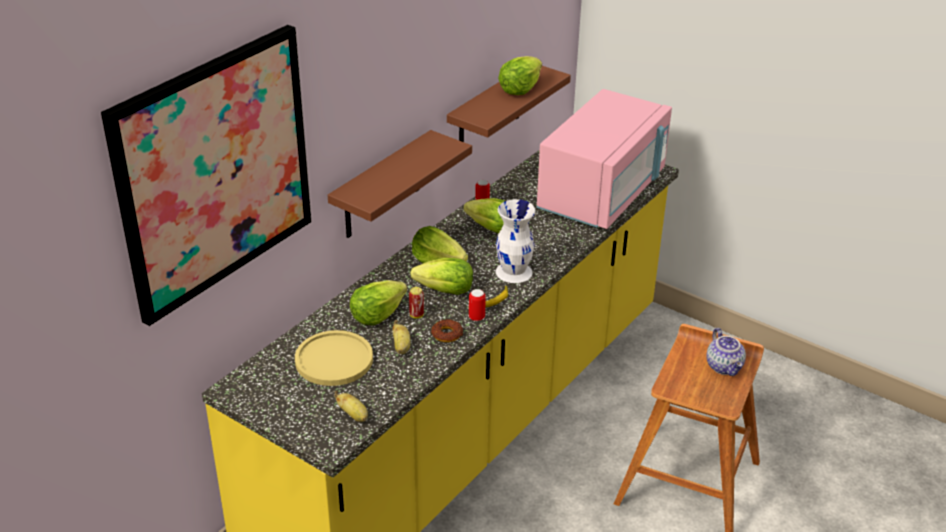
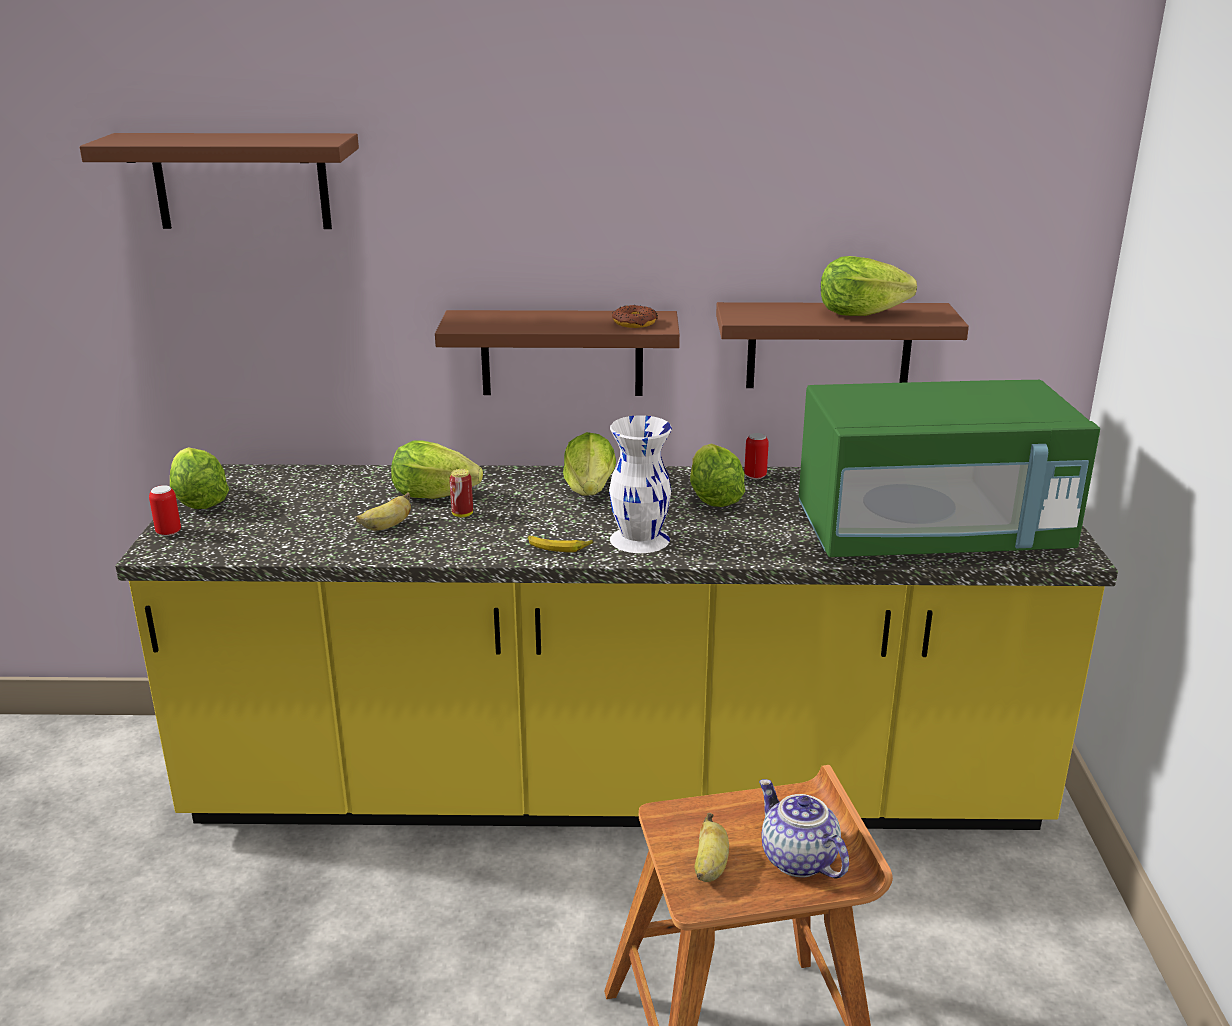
camera: 55 degrees right, 10 degrees down
picture [101,25,311,326] -> brown shelf [80,133,359,229]
yellow plate [295,330,373,386] -> none
banana [334,391,368,422] -> banana moved to [695,813,729,882]
lettuce [410,258,473,295] -> lettuce moved to [170,447,229,509]
donut [431,319,463,342] -> donut moved to [612,305,658,328]
can [469,289,486,321] -> can moved to [149,485,181,536]
pink microwave [536,89,672,229] -> green microwave [799,380,1100,557]
teapot [706,328,746,376] -> teapot turned 105 degrees clockwise [759,779,849,878]

